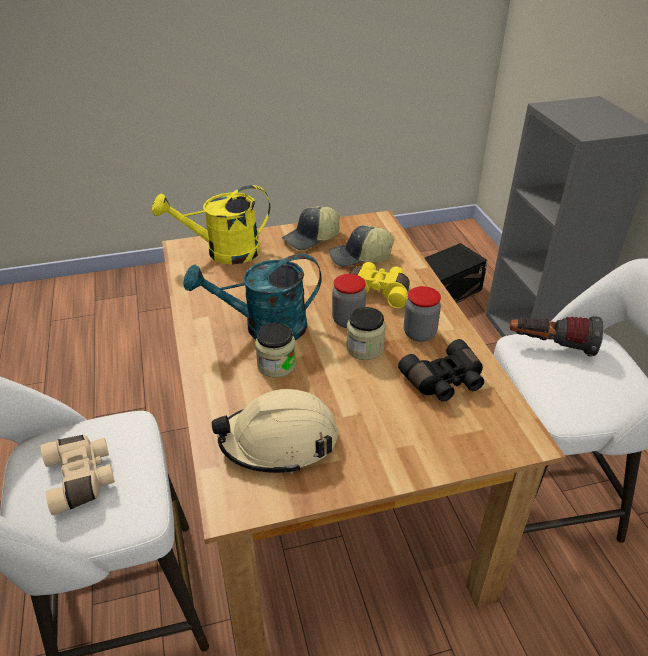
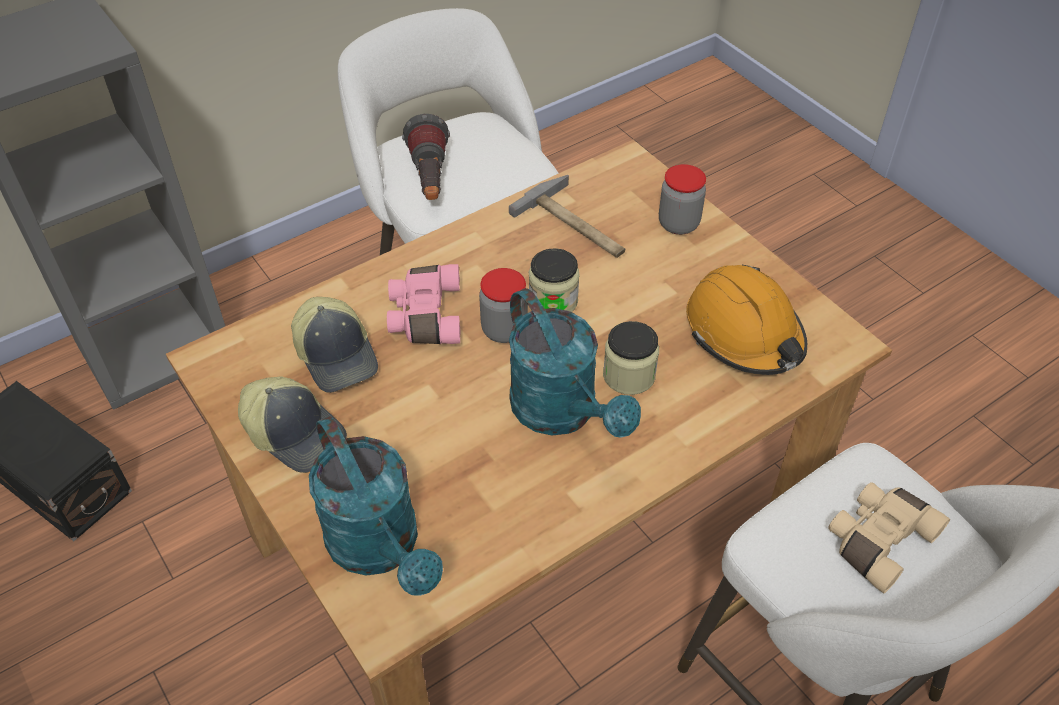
camera: 110 degrees left, 10 degrees up
yellow watering can [152,185,270,265] -> turquoise watering can [309,416,443,596]
beige hard hat [212,389,338,474] -> orange hard hat [686,265,807,375]
yellow binoculars [349,262,410,308] -> pink binoculars [387,264,460,344]
black binoculars [398,339,484,402] -> hammer [509,175,625,258]
jar [404,286,441,342] -> jar moved to [659,164,706,235]

